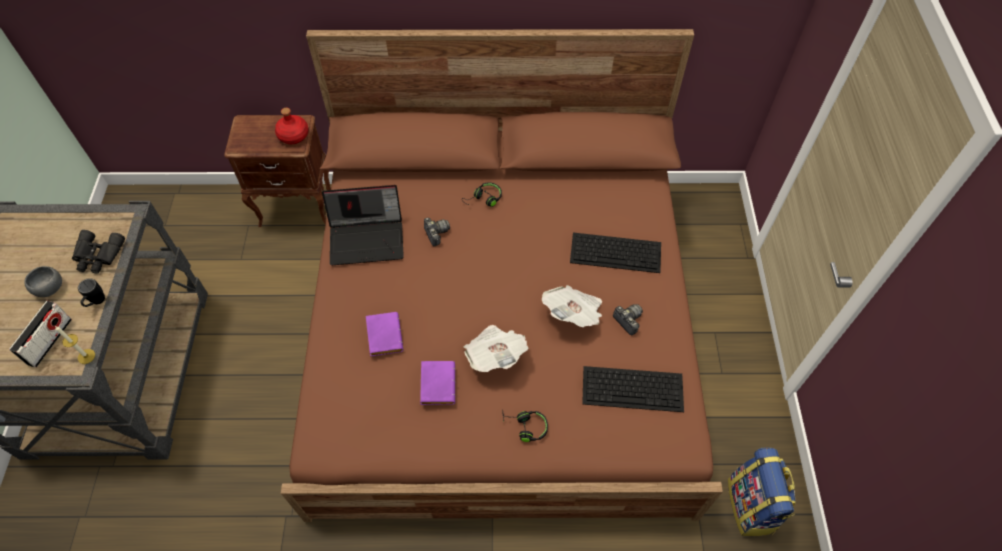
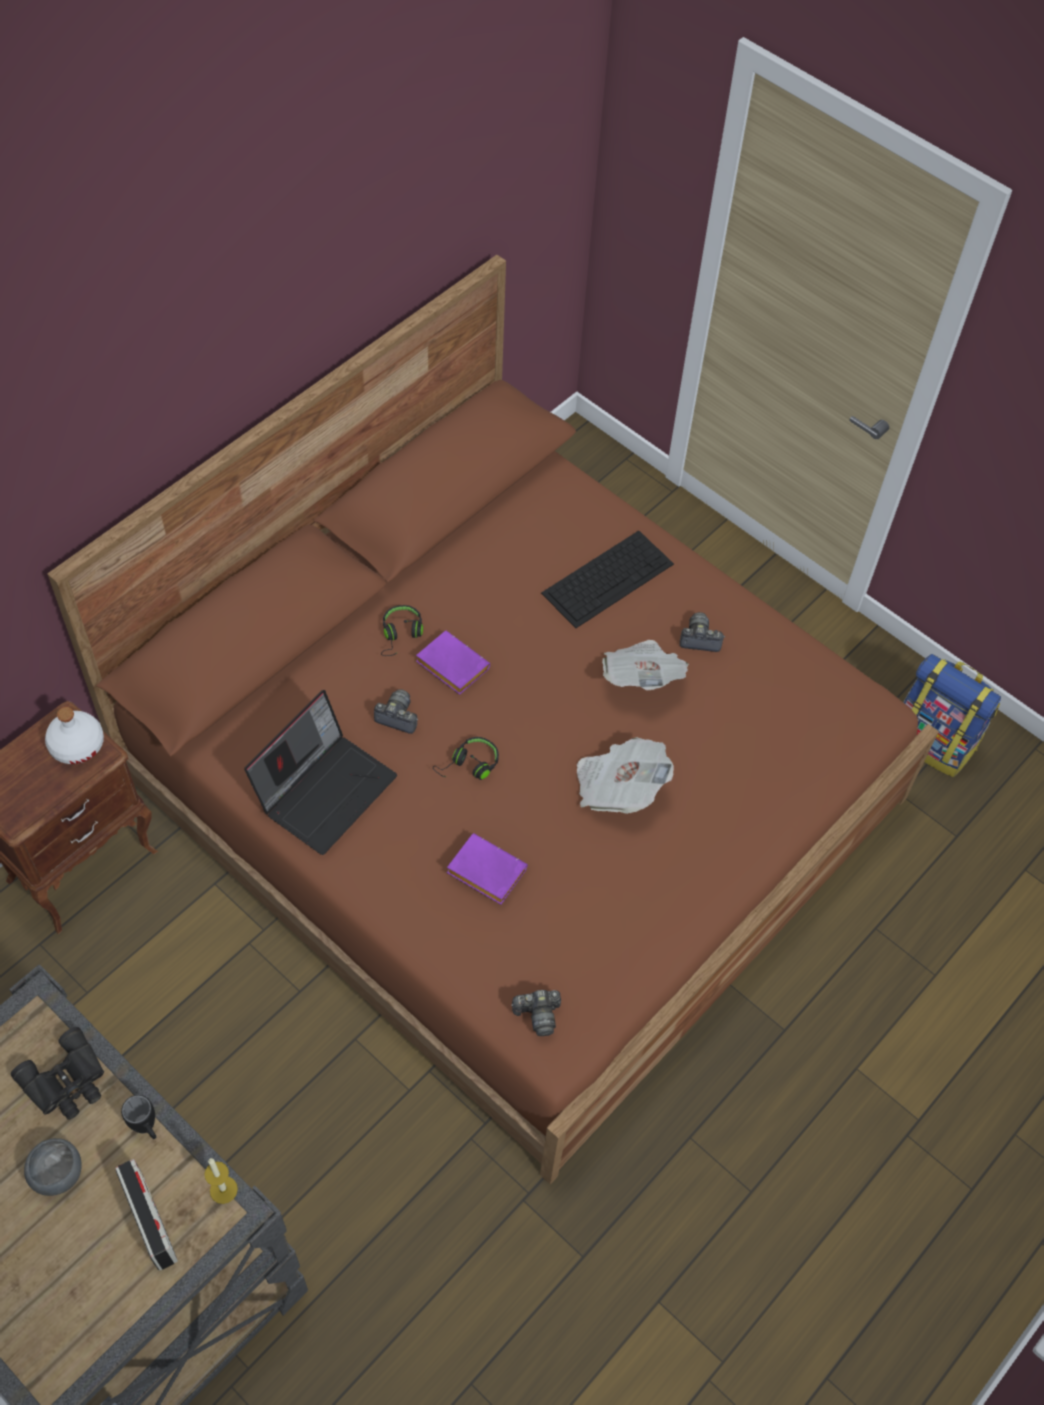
camera: 50 degrees left, 0 degrees up
red bottle [275,108,309,144] -> white bottle [45,707,104,764]
purple book [420,361,455,405] -> purple book moved to [416,631,490,695]
black headphones [502,410,548,442] -> black headphones moved to [433,737,499,780]
keyboard [582,366,684,412] -> none
none -> camera [511,990,561,1036]

